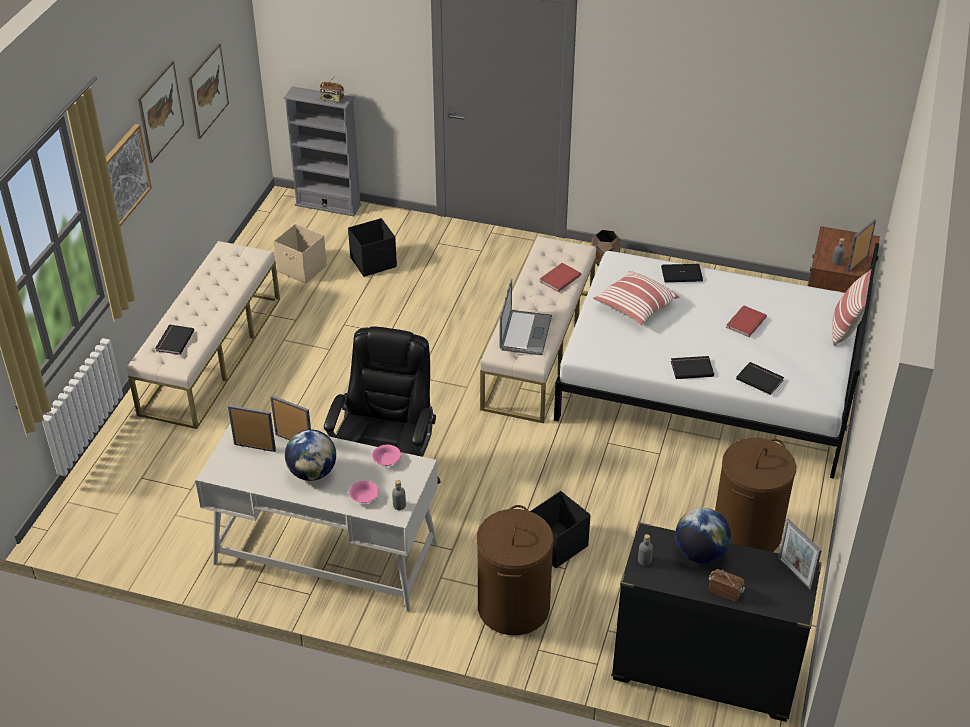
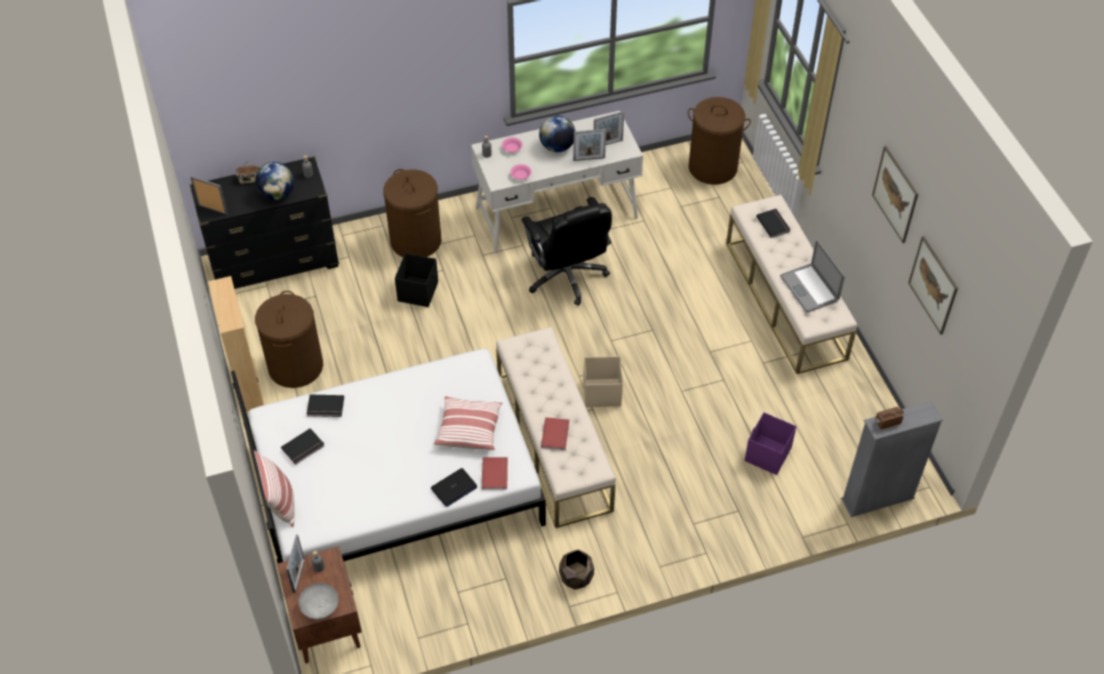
camera: 145 degrees right, 10 degrees up
picture [106,124,152,226] -> none
beige storage box [273,224,327,284] -> beige storage box moved to [583,356,623,407]
black storage box [348,218,397,277] -> purple storage box [745,412,797,475]
laptop [499,278,552,355] -> laptop moved to [780,240,845,313]
black book [671,356,714,379] -> black book moved to [281,428,325,465]
red book [726,305,767,337] -> red book moved to [482,457,508,490]
none -> beige bookcase [208,276,265,414]
none -> grey bowl [298,583,339,619]
none -> brown laundry basket [688,97,751,185]

